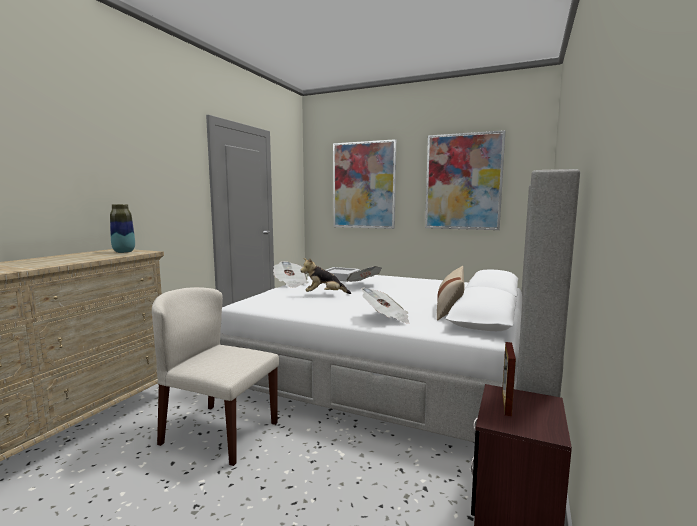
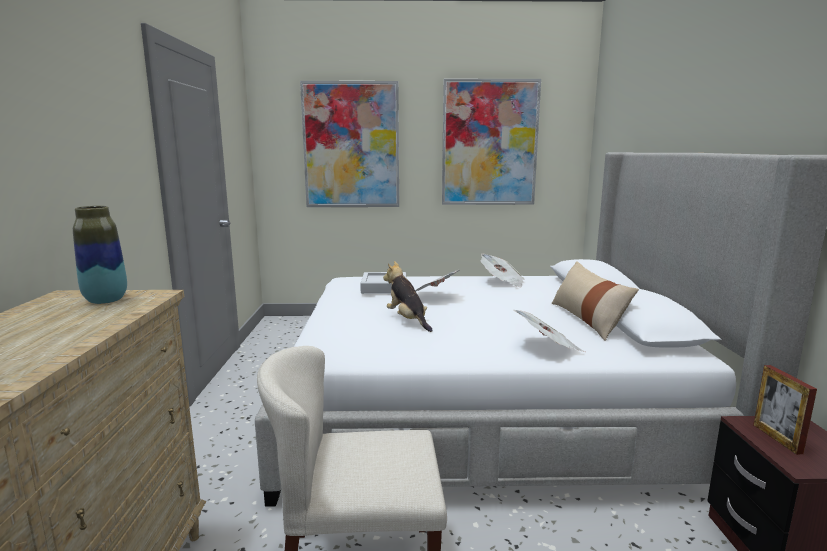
camera: 25 degrees left, 5 degrees up
newspaper [273,261,308,288] -> newspaper moved to [480,254,525,287]
plush toy [300,258,351,294] -> plush toy turned 90 degrees clockwise [383,261,433,332]

